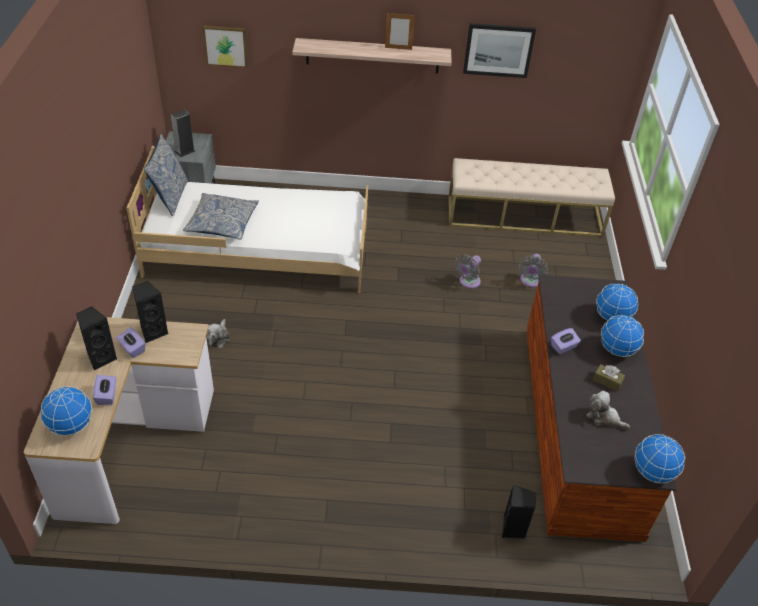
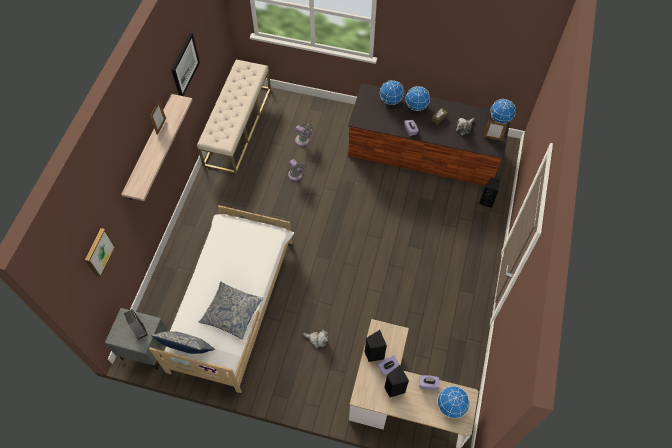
camera: 75 degrees left, 15 degrees up
none -> picture frame [483,121,508,141]

